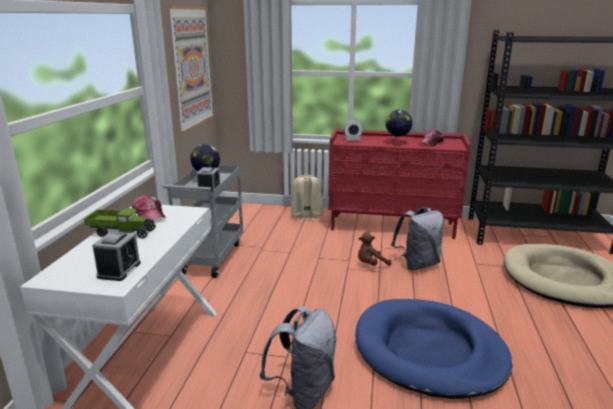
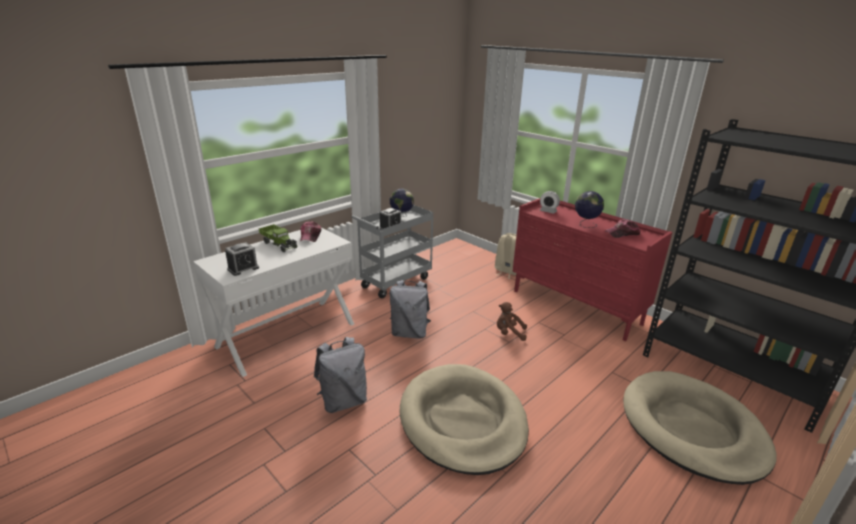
camera: 35 degrees right, 5 degrees up
picture [168,6,214,133] -> none
blue dog bed [355,299,512,399] -> beige dog bed [400,364,529,475]
grey backpack [391,207,444,270] -> grey backpack moved to [390,280,431,338]

